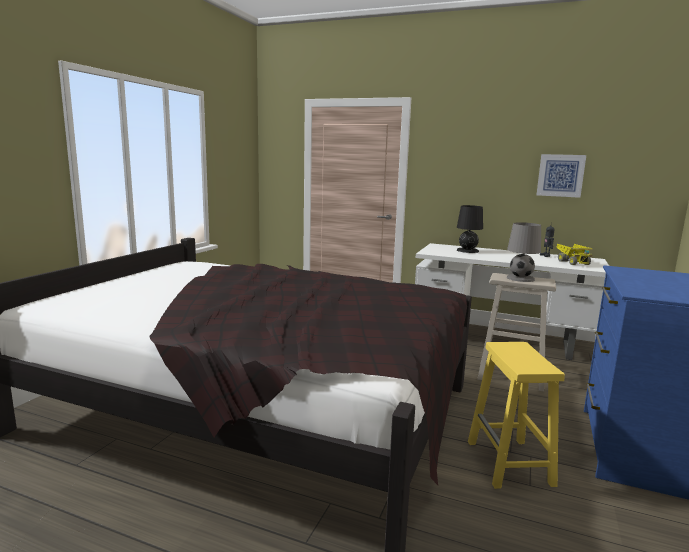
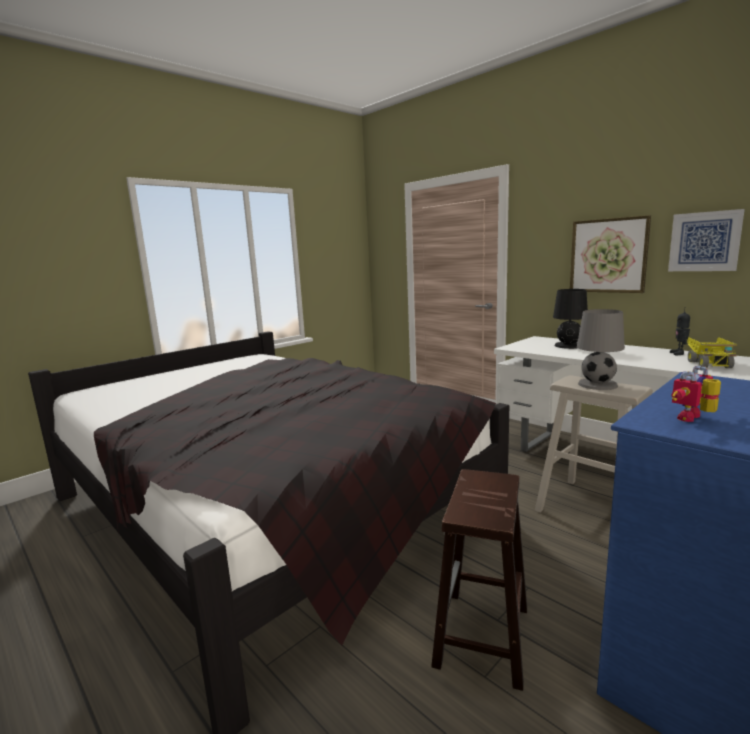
camera: 25 degrees right, 0 degrees up
yellow stool [468,342,565,489] -> brown stool [431,469,527,691]
none -> picture [570,215,651,293]
none -> toy robot [671,366,721,422]

